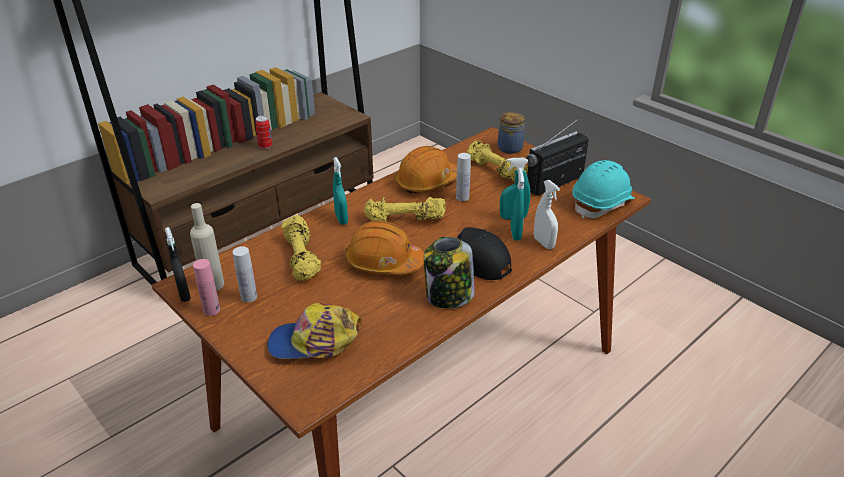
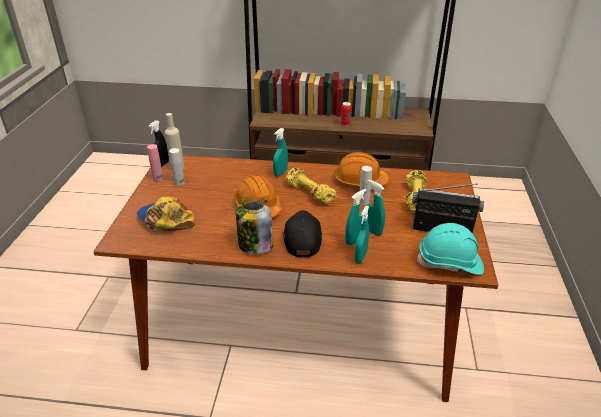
camera: 50 degrees right, 0 degrees up
yellow dumbbell [281,215,321,281] -> none
jar [498,112,525,154] -> none
white spray bottle [534,180,560,249] -> turquoise spray bottle [355,206,369,264]

